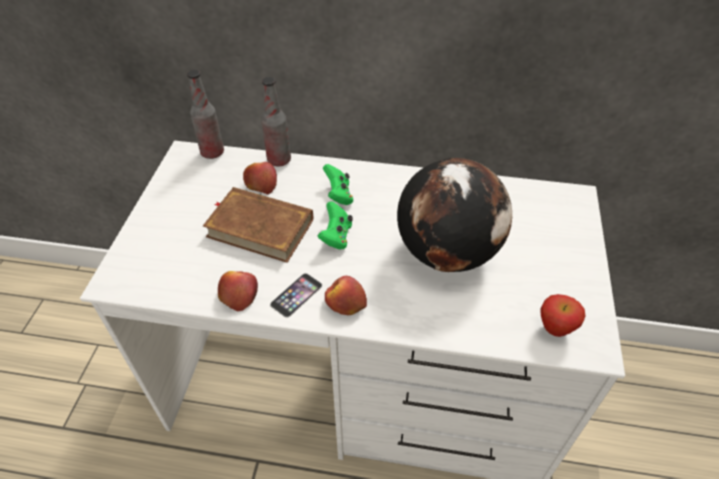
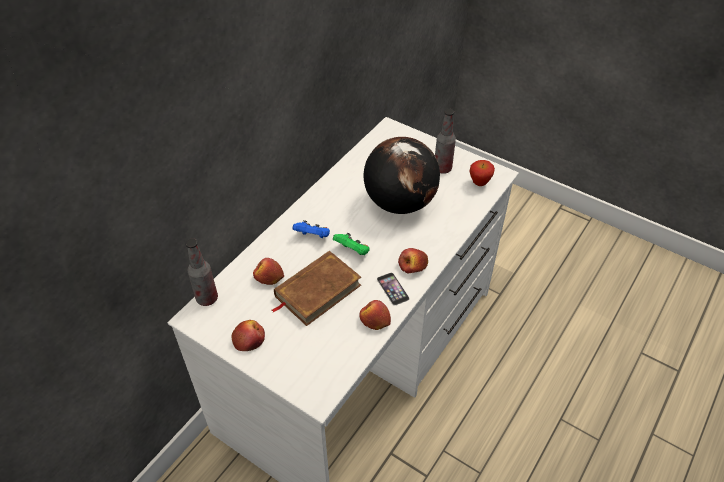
camera: 65 degrees left, 0 degrees up
bottle [261,77,291,166] -> bottle moved to [435,109,456,174]
green game controller [323,164,353,205] -> blue game controller [293,220,330,238]
none -> apple [232,320,265,351]

